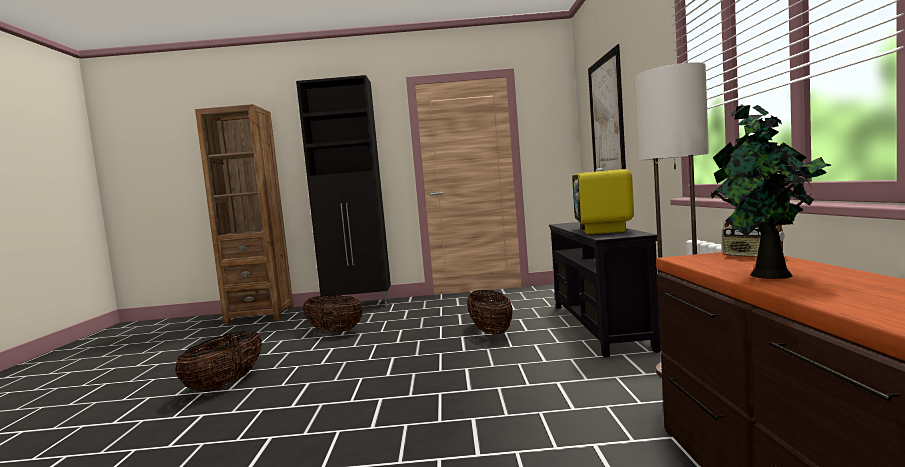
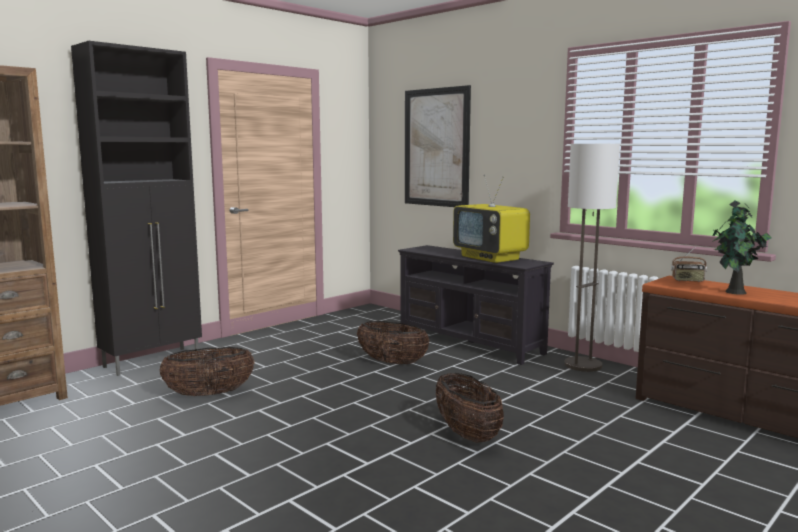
camera: 45 degrees left, 5 degrees up
basket [175,330,262,392] -> basket moved to [436,373,504,443]

